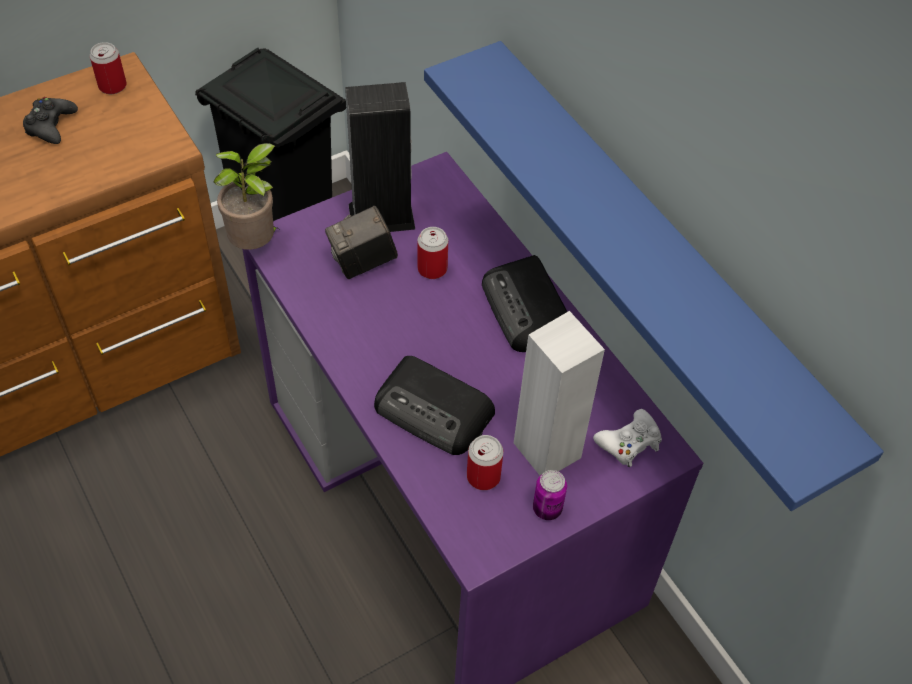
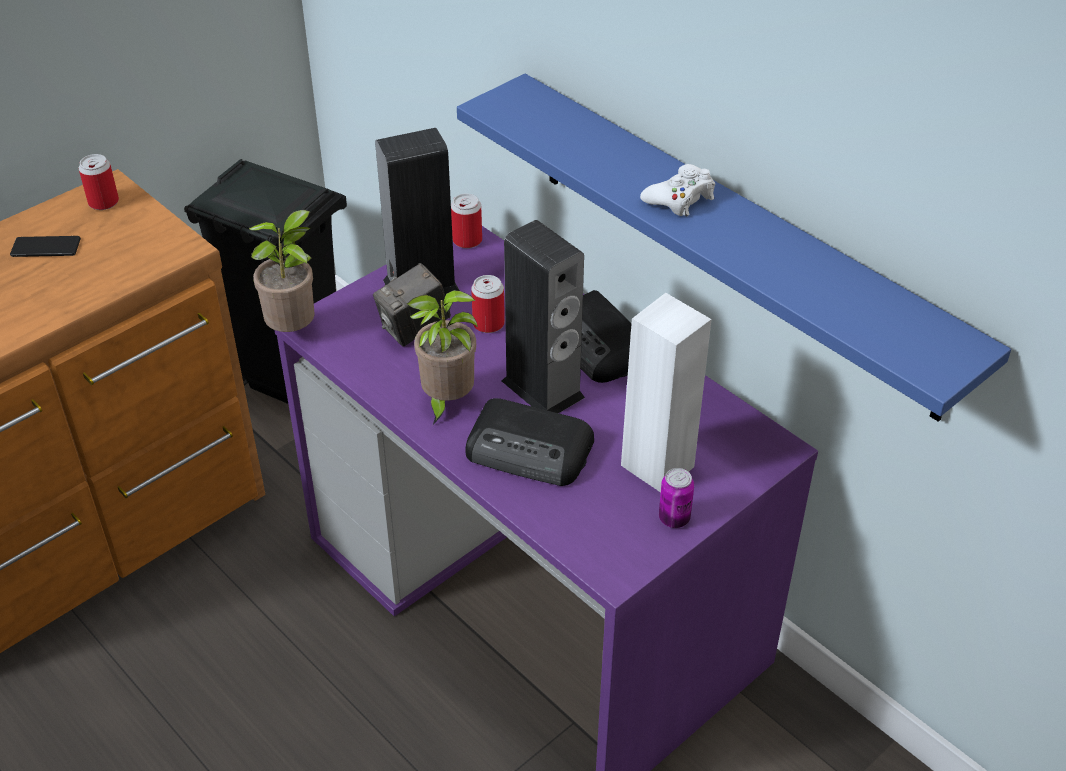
camera: 10 degrees left, 10 degrees down
black game controller [23,97,78,144] -> phone [10,236,81,257]
can [467,435,503,490] -> can moved to [451,193,482,248]
white game controller [593,409,662,467] -> white game controller moved to [640,164,715,216]
none -> potted plant [406,290,478,425]
none -> speaker [502,220,585,413]

